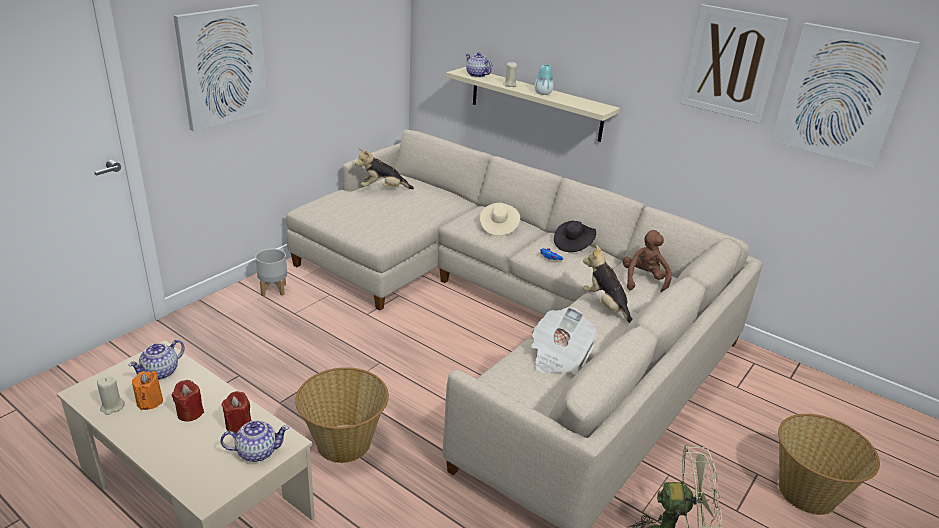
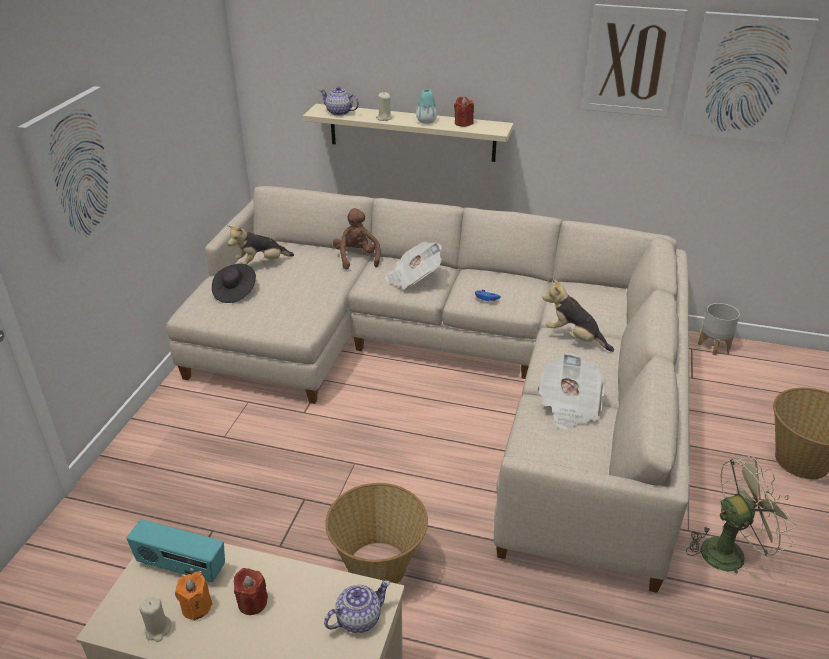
camera: 20 degrees left, 5 degrees up
teapot [128,340,185,380] -> radio [126,519,225,582]
red candle [222,391,251,433] -> red candle moved to [454,97,474,127]
grey planter [255,249,287,296] -> grey planter moved to [698,303,740,355]
beige hat [480,203,520,236] -> newspaper [385,242,442,289]
black hat [554,220,596,252] -> black hat moved to [212,264,256,303]
brown plush toy [623,230,672,293] -> brown plush toy moved to [333,208,381,270]

